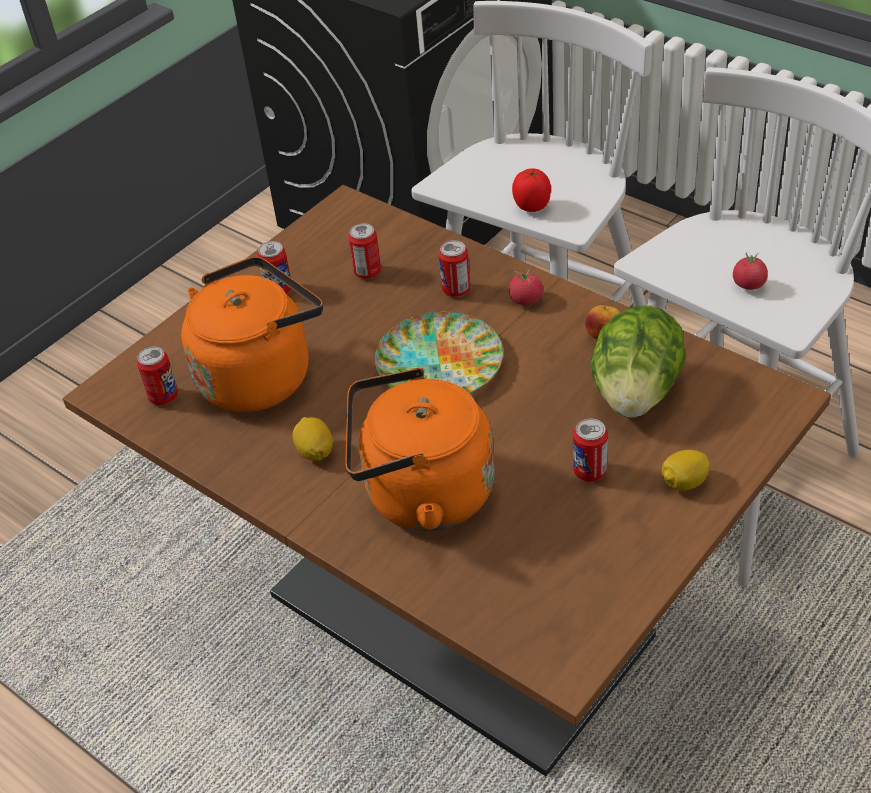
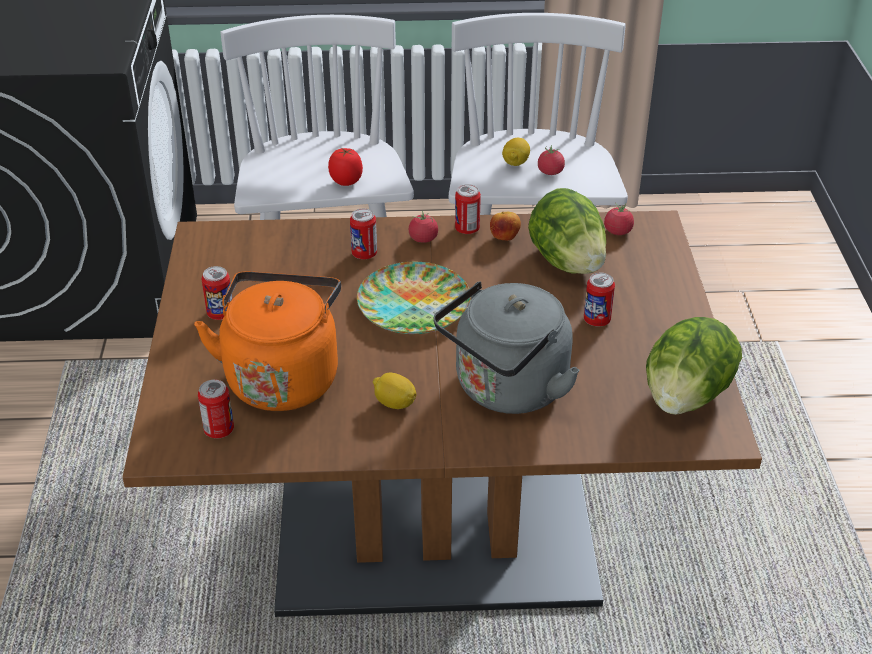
camera: 45 degrees left, 5 degrees down
orange kettle [345,368,495,531] -> grey kettle [434,281,580,414]
can [348,223,381,279] -> can moved to [455,184,481,234]
lemon [662,450,709,491] -> lemon moved to [502,138,530,166]
none -> tomato [604,203,634,235]
none -> lettuce [646,317,742,415]

